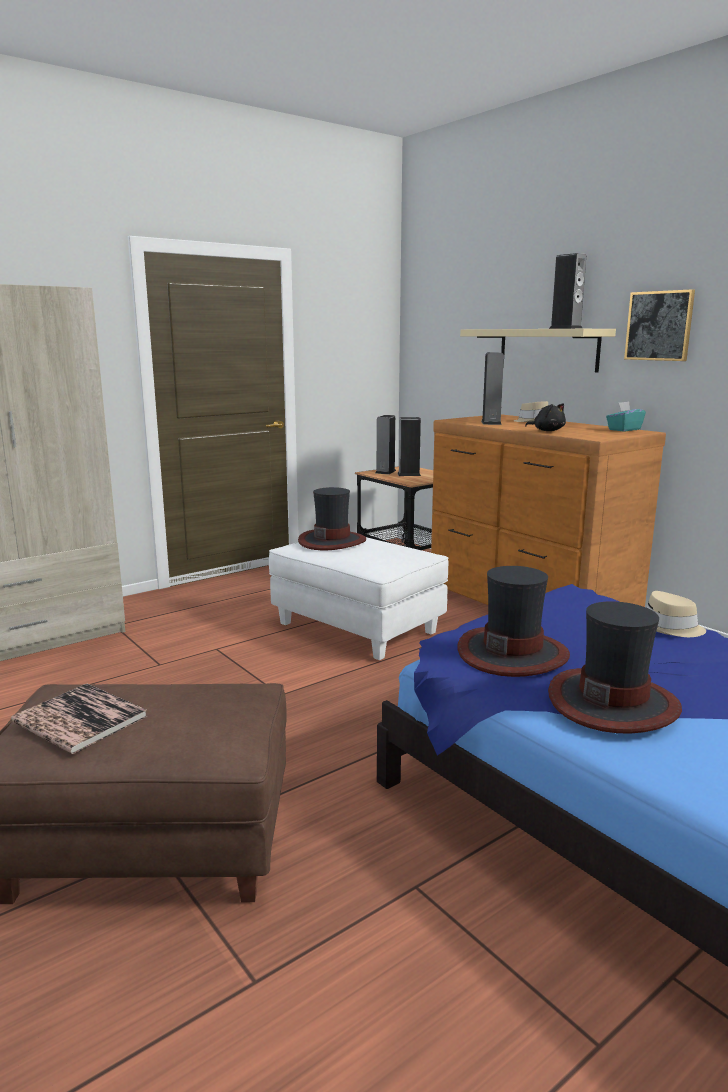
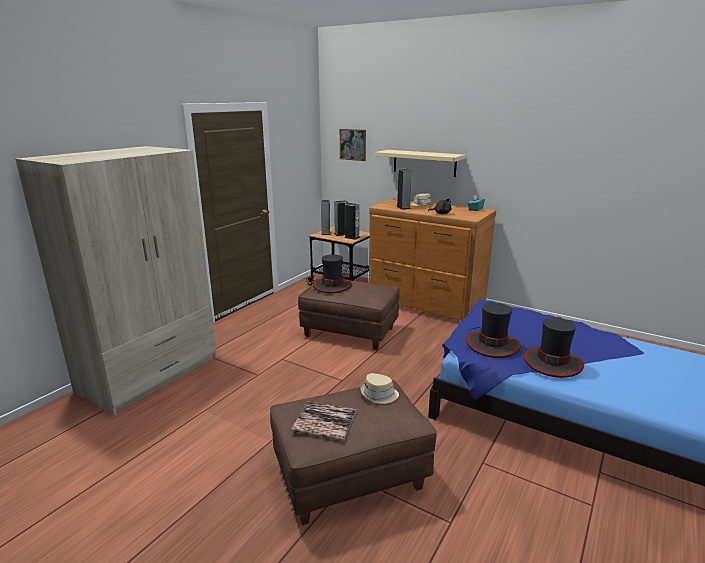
camera: 20 degrees left, 5 degrees up
white ottoman [269,537,448,660] -> brown ottoman [298,280,400,350]
speaker [549,253,586,329] -> speaker moved to [344,203,360,240]
picture [624,289,695,361] -> picture moved to [340,129,366,161]
beige hat [647,591,706,637] -> beige hat moved to [360,373,399,404]

